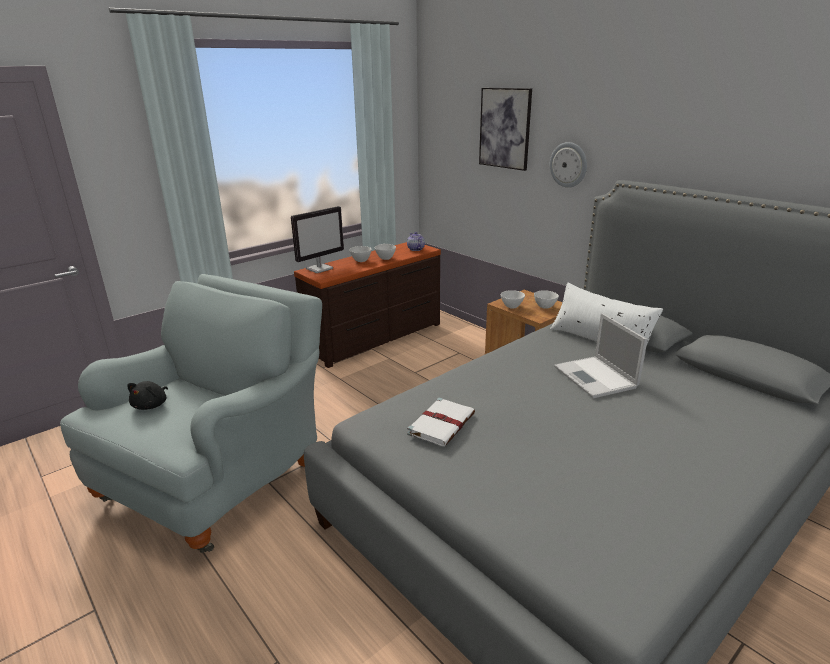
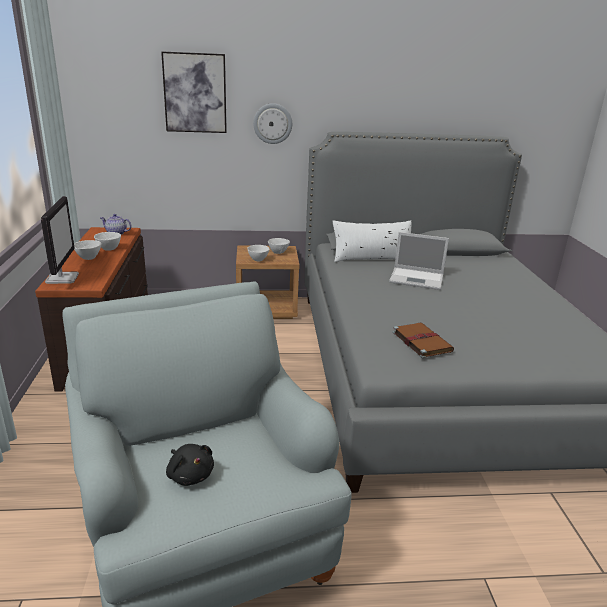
camera: 55 degrees left, 0 degrees up
white book [407,397,475,447] -> brown book [392,323,454,358]

